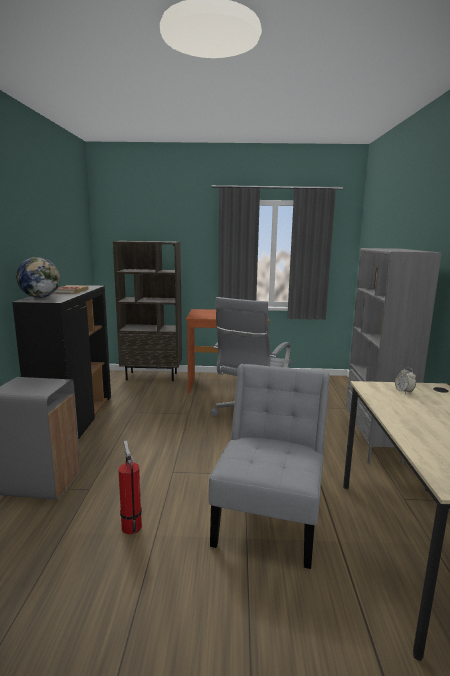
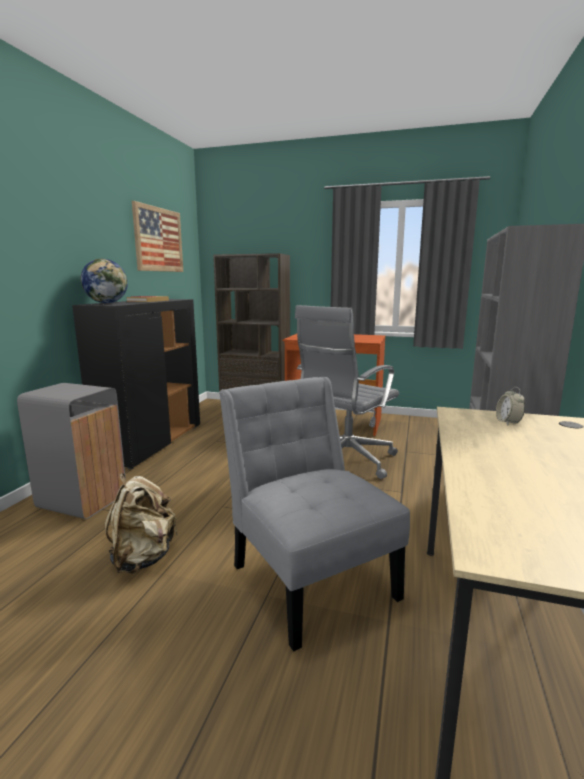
camera: 15 degrees right, 0 degrees up
fire extinguisher [118,441,142,534] -> beige backpack [104,473,178,574]
grey chair [209,364,330,569] -> grey chair turned 60 degrees counterclockwise [219,377,410,652]
none -> picture [132,201,183,272]

